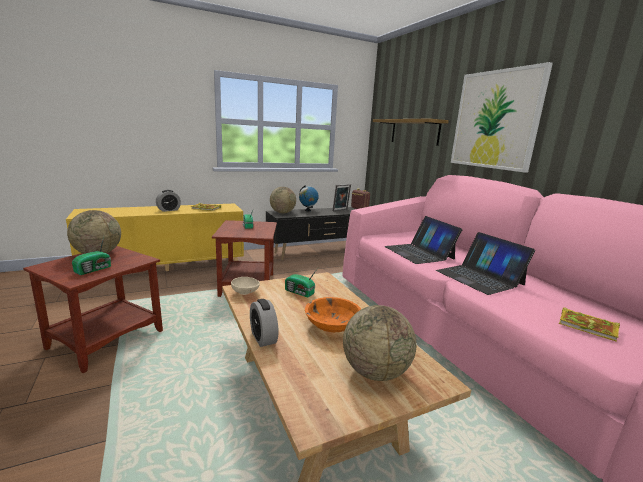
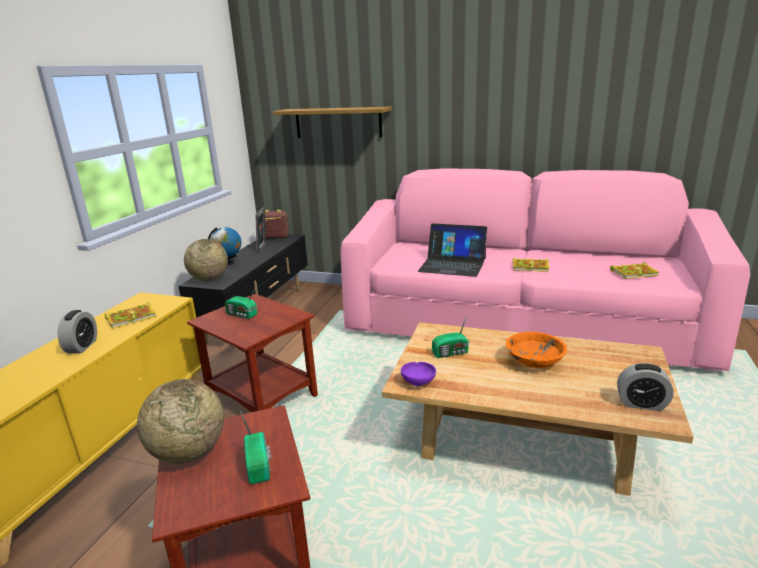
camera: 45 degrees left, 5 degrees up
beige bowl [231,277,260,295] -> purple bowl [401,362,436,386]
alarm clock [250,299,279,347] -> alarm clock moved to [617,363,674,411]
globe [343,305,417,381] -> none
laptop [436,232,535,295] -> book [513,258,549,272]
picture [451,62,553,173] -> none

